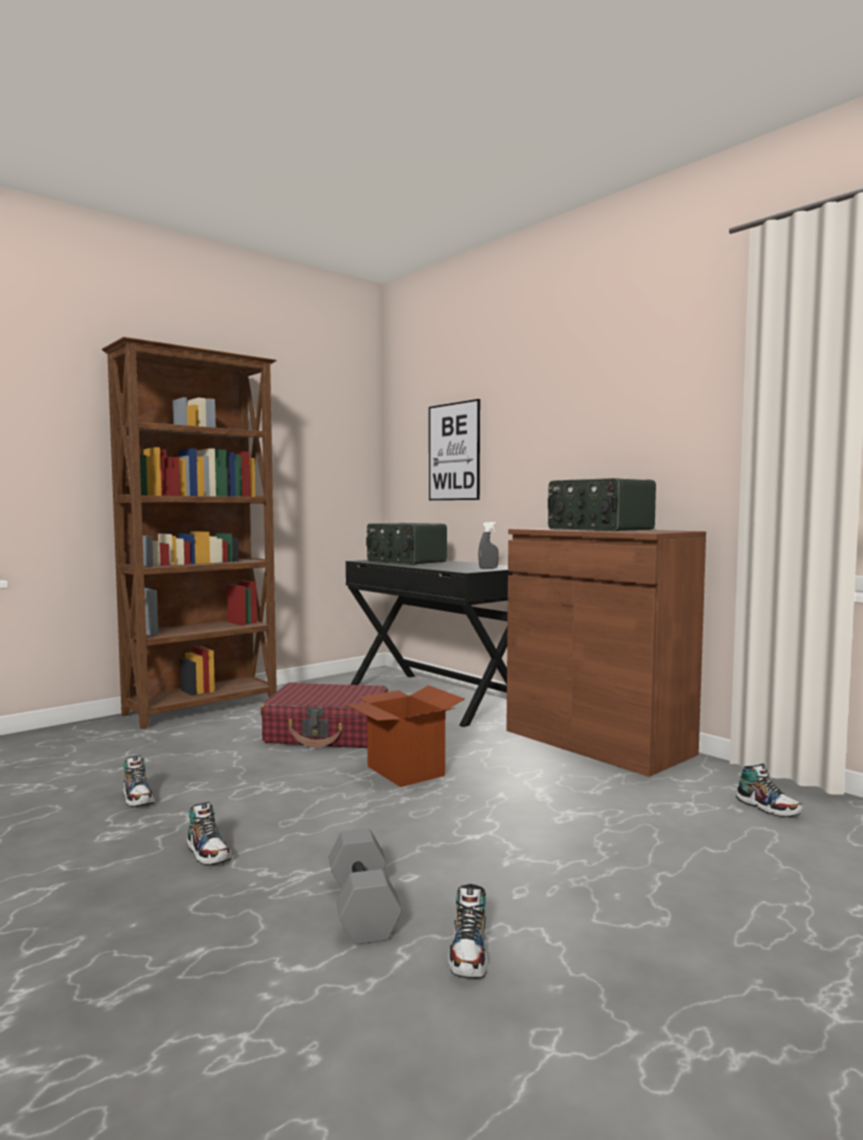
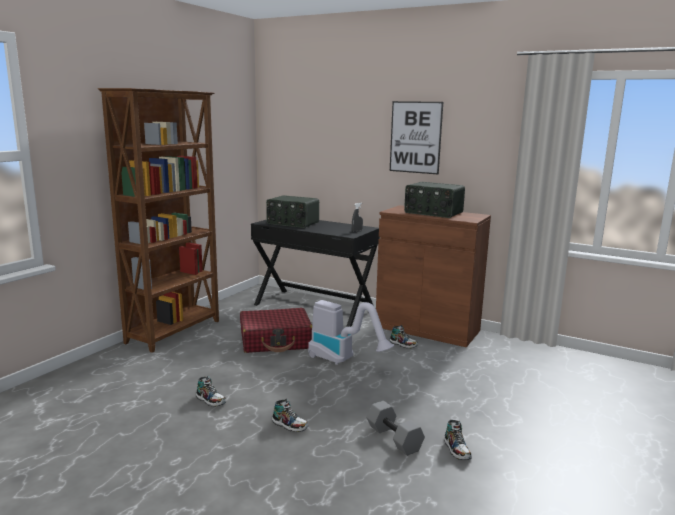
camera: 20 degrees left, 10 degrees up
cardboard box [345,685,464,787] -> vacuum cleaner [308,300,394,365]
picture [429,399,480,500] -> picture moved to [390,101,443,174]
shoe [736,763,803,817] -> shoe moved to [390,325,418,348]

